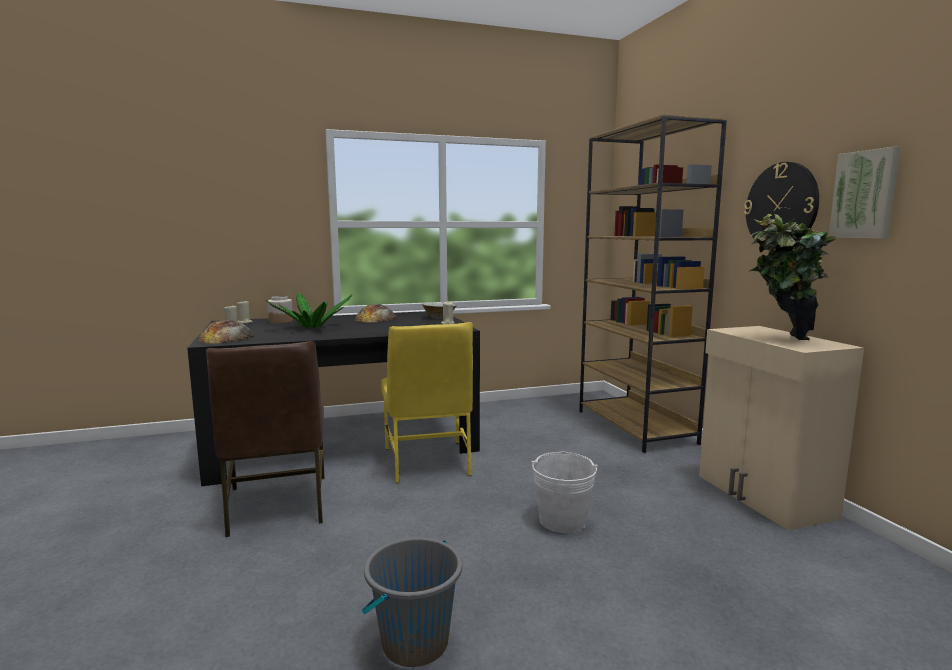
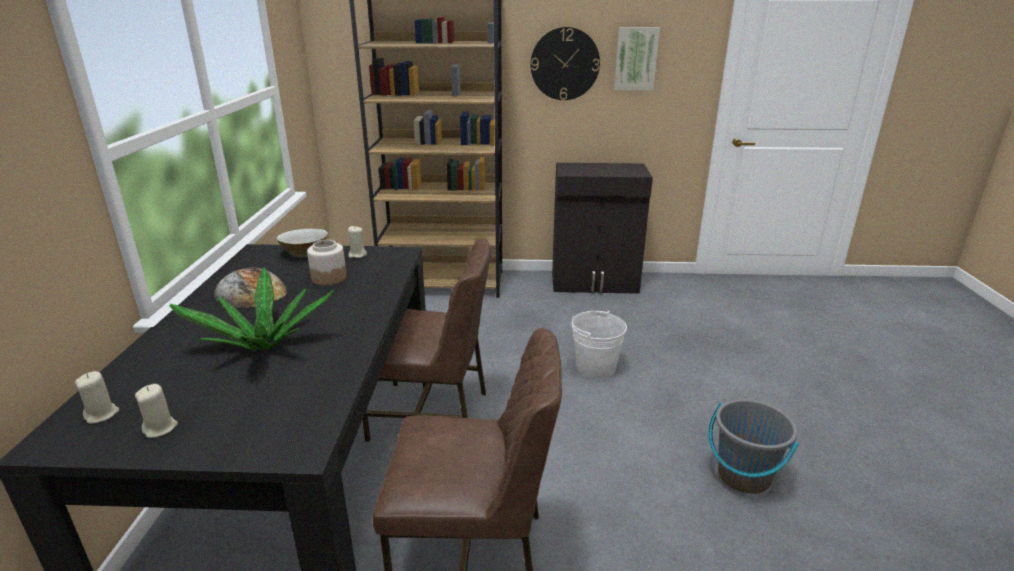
camera: 70 degrees left, 15 degrees up
bread [198,320,255,344] -> none
jar [267,296,293,324] -> jar moved to [307,240,347,285]
yellow chair [381,322,473,483] -> brown chair [362,239,491,442]
beige cabinet [699,326,864,530] -> black cabinet [552,163,653,294]
potted plant [748,214,836,340] -> none

